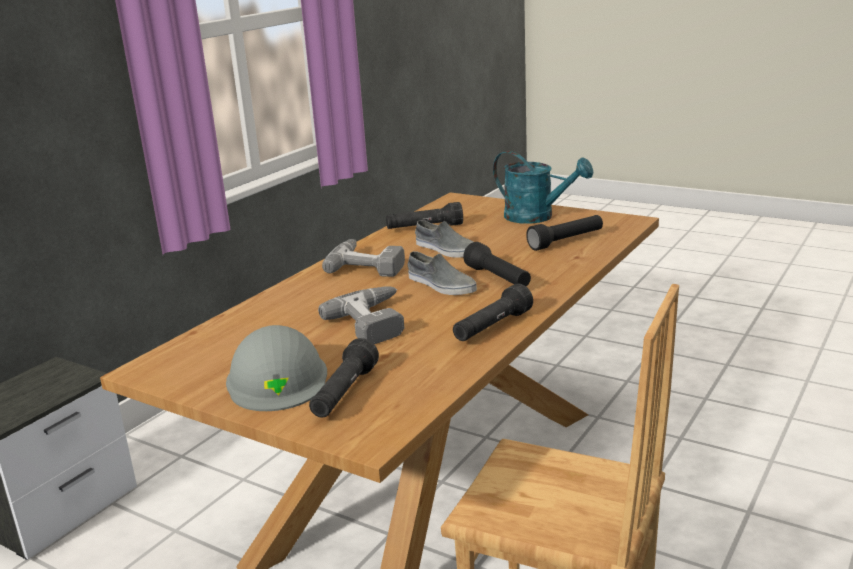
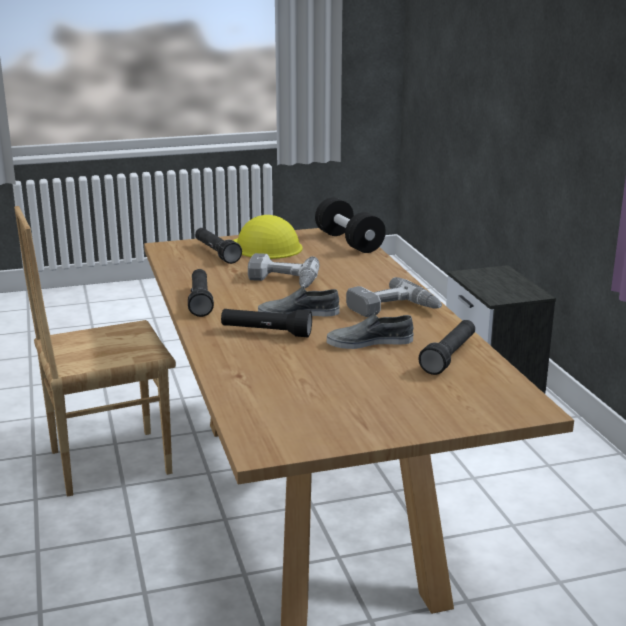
camera: 130 degrees right, 0 degrees up
grey hard hat [226,325,327,411] -> yellow hard hat [233,215,303,259]
turquoise watering can [493,151,594,224] -> none
black flashlight [526,215,603,251] -> none
none -> black dumbbell [315,197,386,253]

